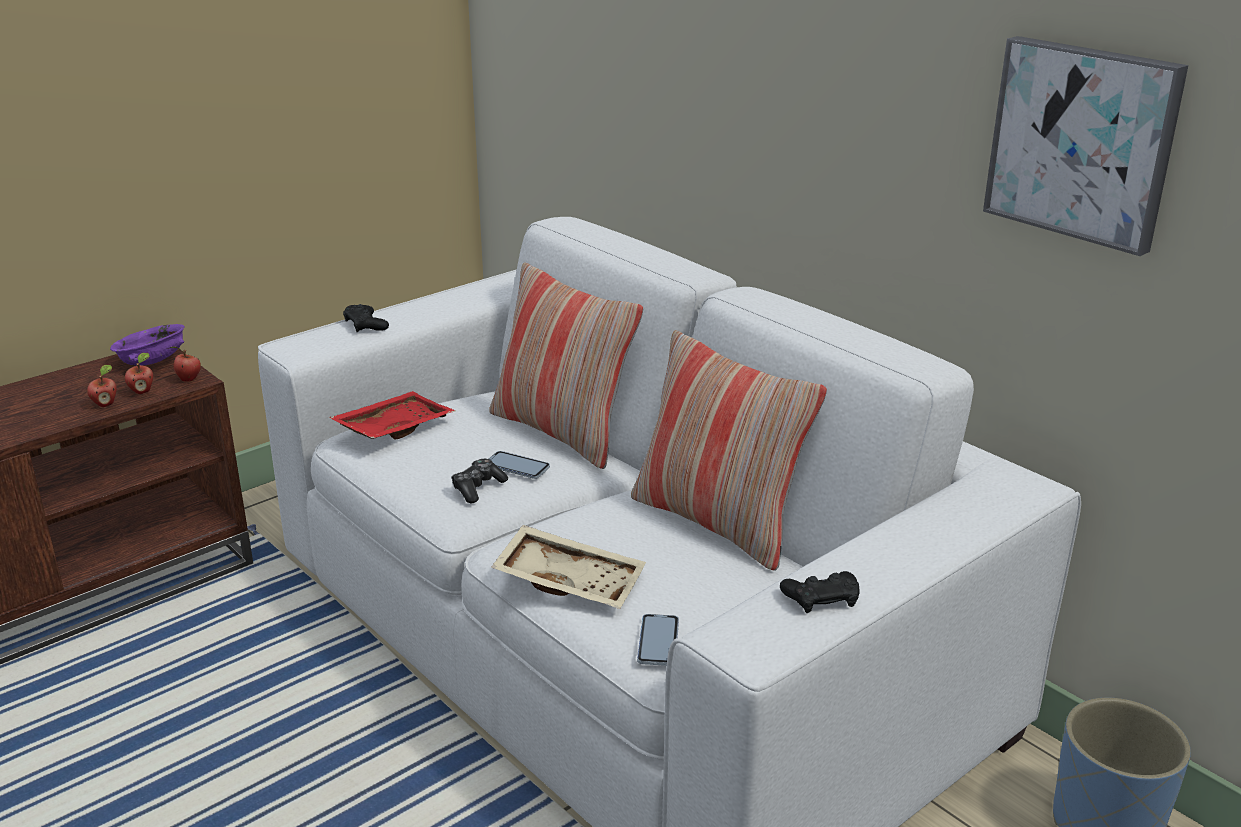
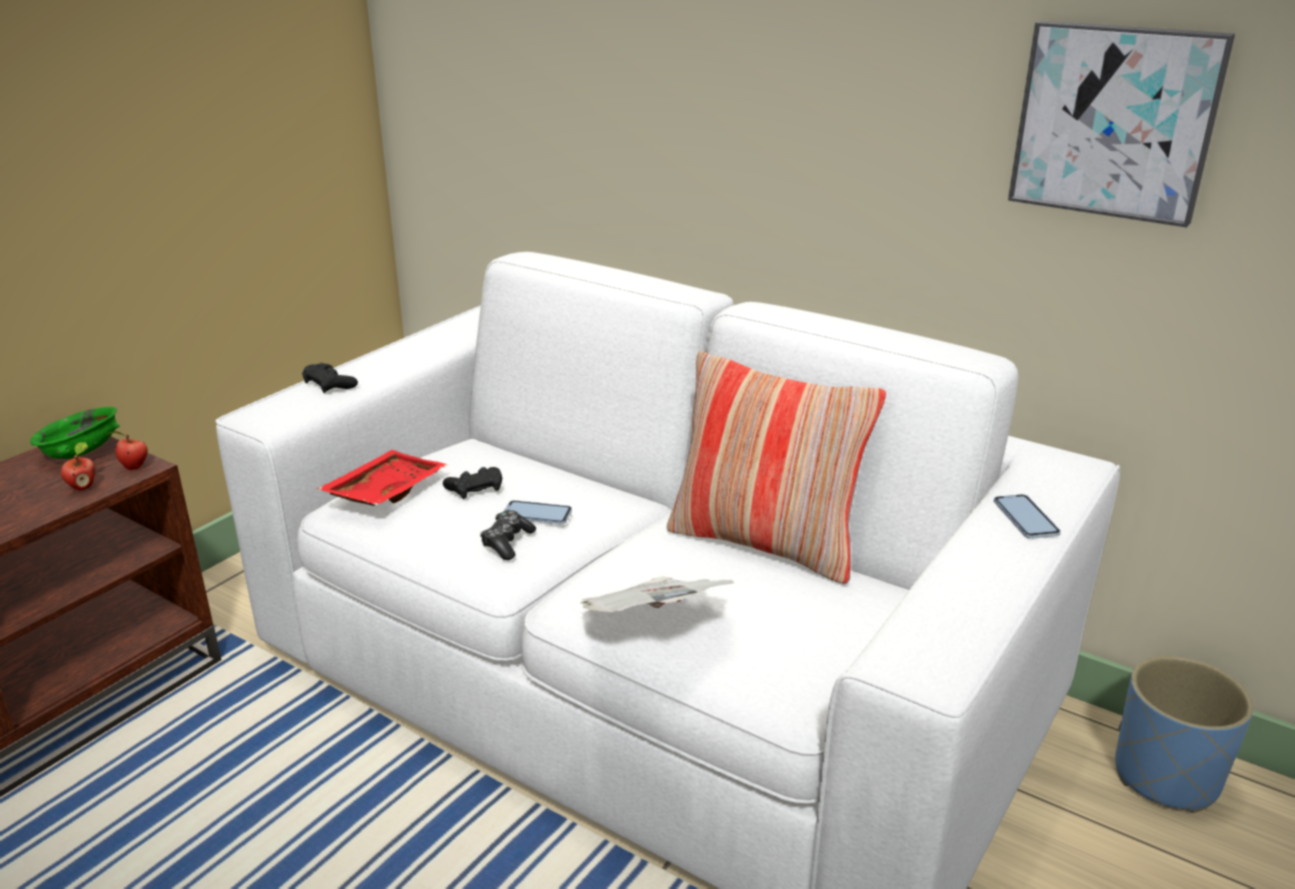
camera: 15 degrees left, 0 degrees up
apple [87,365,117,407] -> none
purple bowl [110,324,185,366] -> green bowl [30,407,120,459]
pillow [489,263,643,469] -> none
beige tray [491,525,646,609] -> newspaper [580,576,734,612]
phone [637,614,679,666] -> phone moved to [994,494,1061,539]
black game controller [780,571,860,613] -> black game controller moved to [443,467,502,499]

